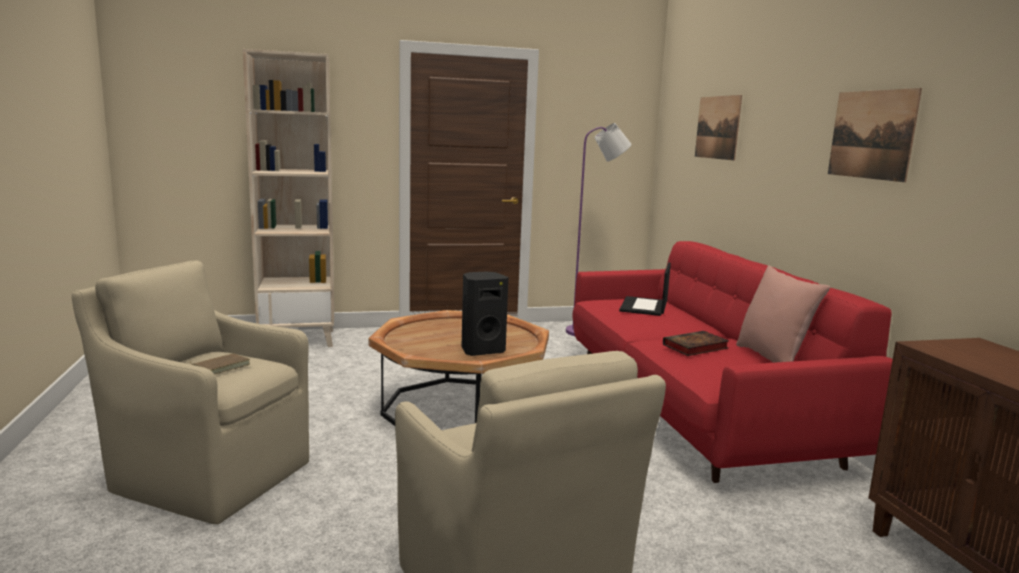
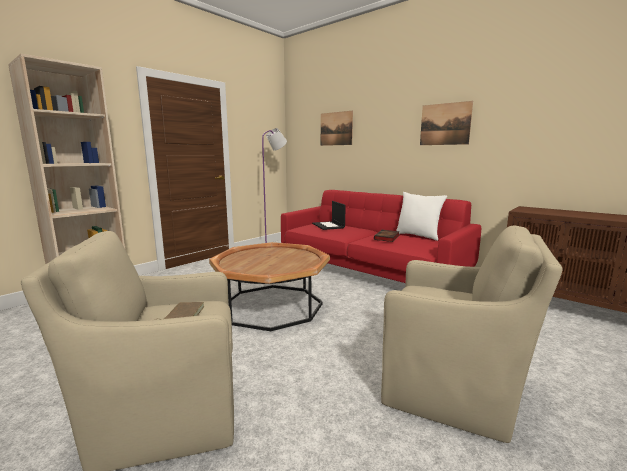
camera: 35 degrees left, 0 degrees up
black speaker [462,272,508,356] -> none
pink pillow [736,265,830,363] -> white pillow [396,192,447,241]

